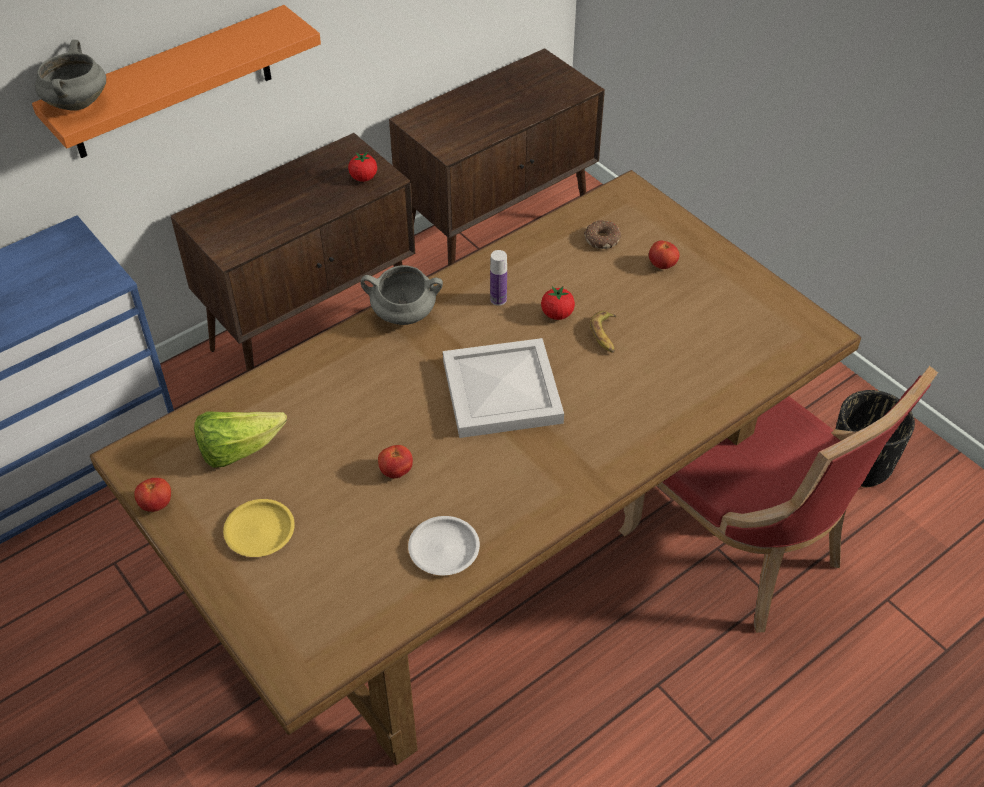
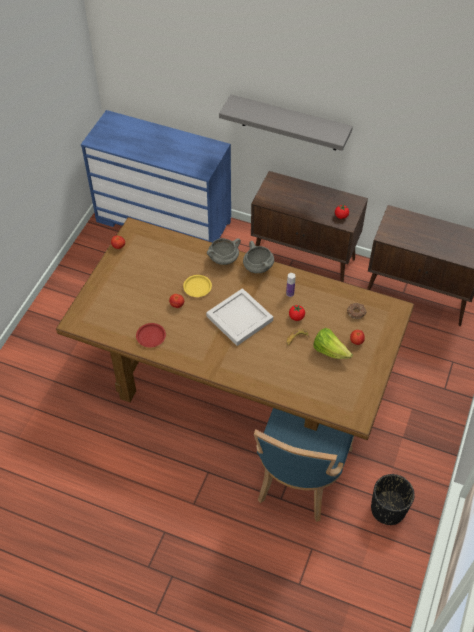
camera: 60 degrees right, 5 degrees up
orange shelf [32,5,321,158] -> grey shelf [219,95,353,151]
grey cooking pot [35,40,106,111] -> grey cooking pot moved to [207,238,241,265]
lettuce [194,411,287,468] -> lettuce moved to [313,328,353,359]
yellow plate [223,499,295,557] -> yellow plate moved to [183,275,212,297]
white plate [408,516,480,575] -> red plate [136,323,166,347]
red chair [619,366,938,633] -> blue chair [254,408,354,522]

